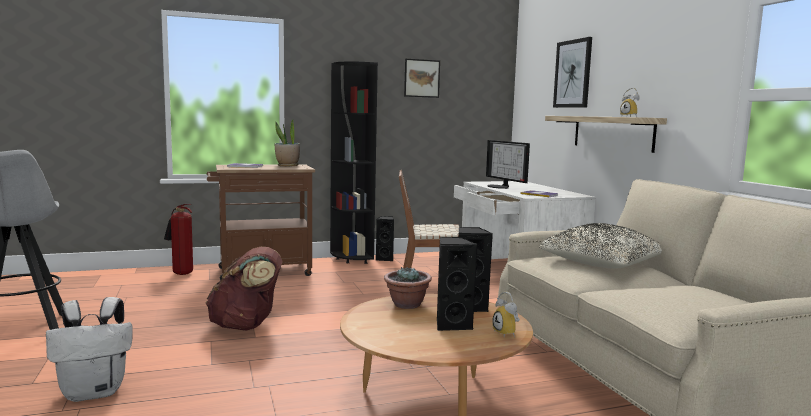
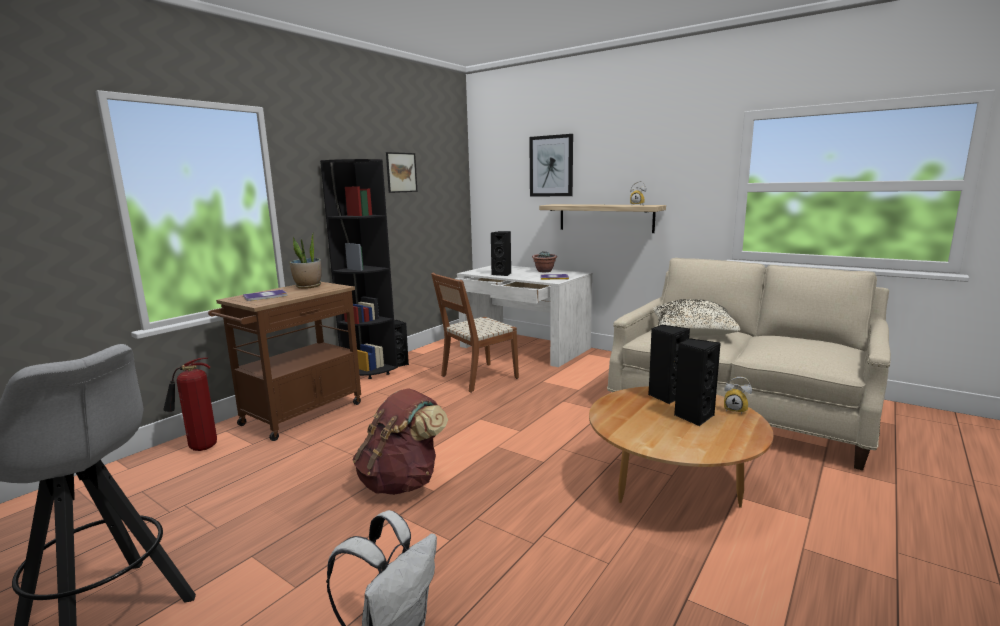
camera: 35 degrees left, 5 degrees up
potted plant [384,267,432,309] -> potted plant moved to [532,251,557,272]
monitor [486,140,530,189] -> black speaker [491,231,511,276]

